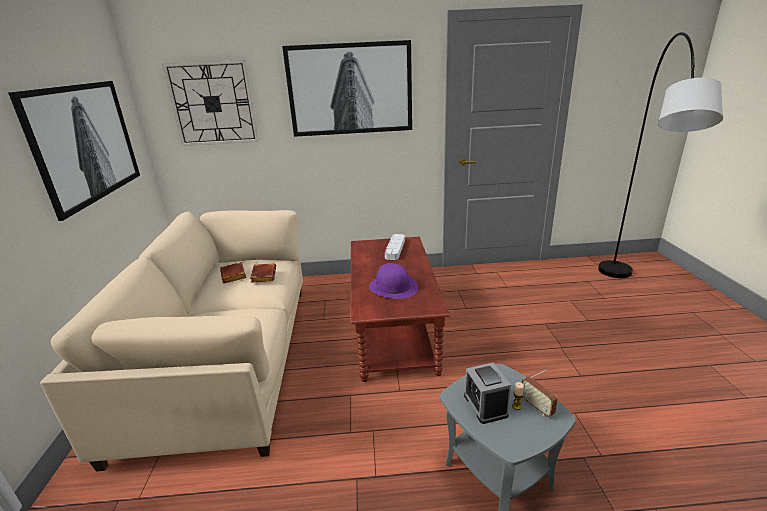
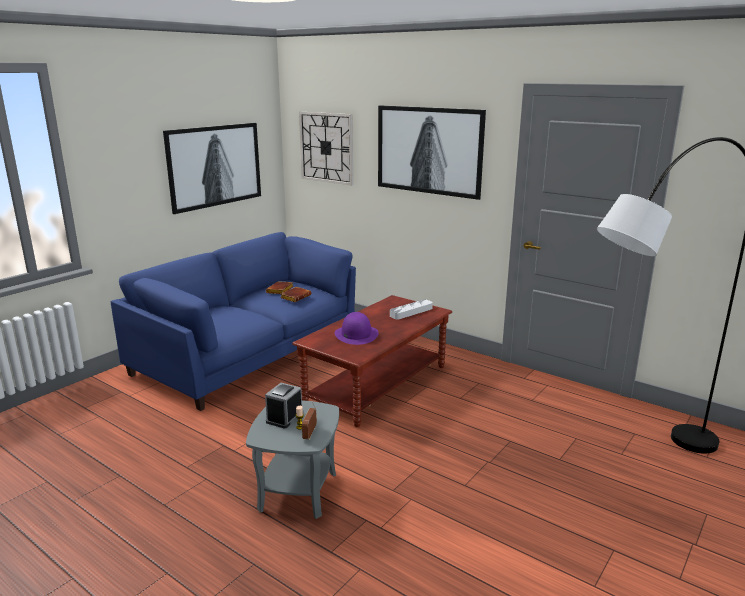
camera: 40 degrees right, 5 degrees down
beige sofa [40,210,303,472] -> blue sofa [111,232,356,411]

